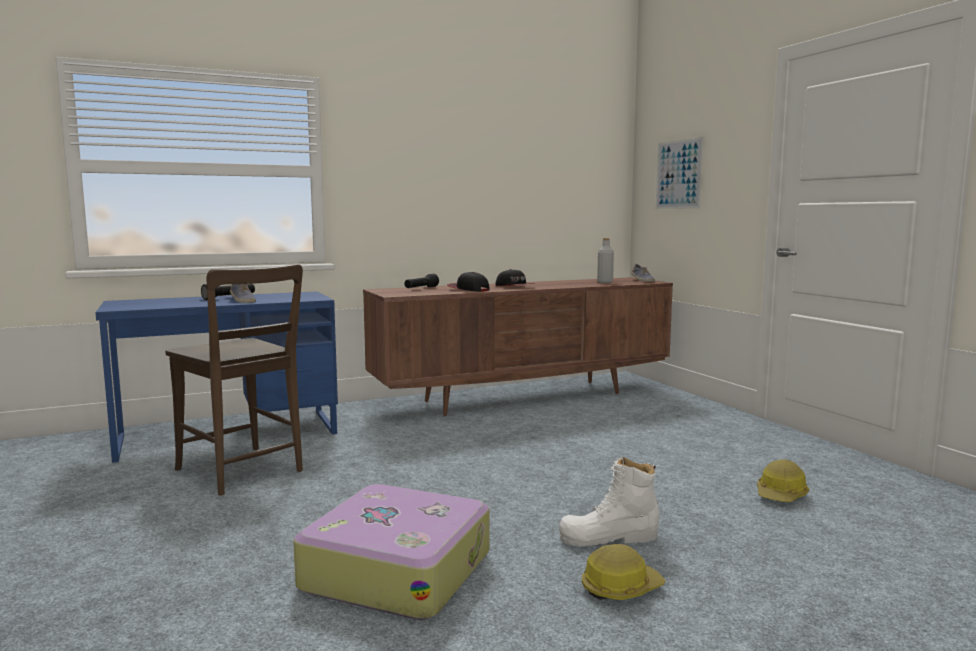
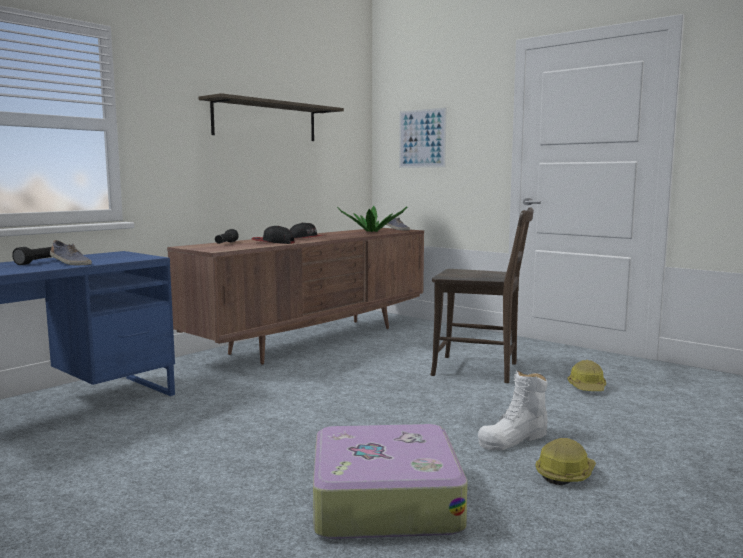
camera: 25 degrees left, 0 degrees up
brown chair [165,264,303,496] -> brown chair moved to [430,207,534,383]
grey bottle [597,238,614,283] -> potted plant [337,206,407,232]
none -> shelf [198,93,344,141]

